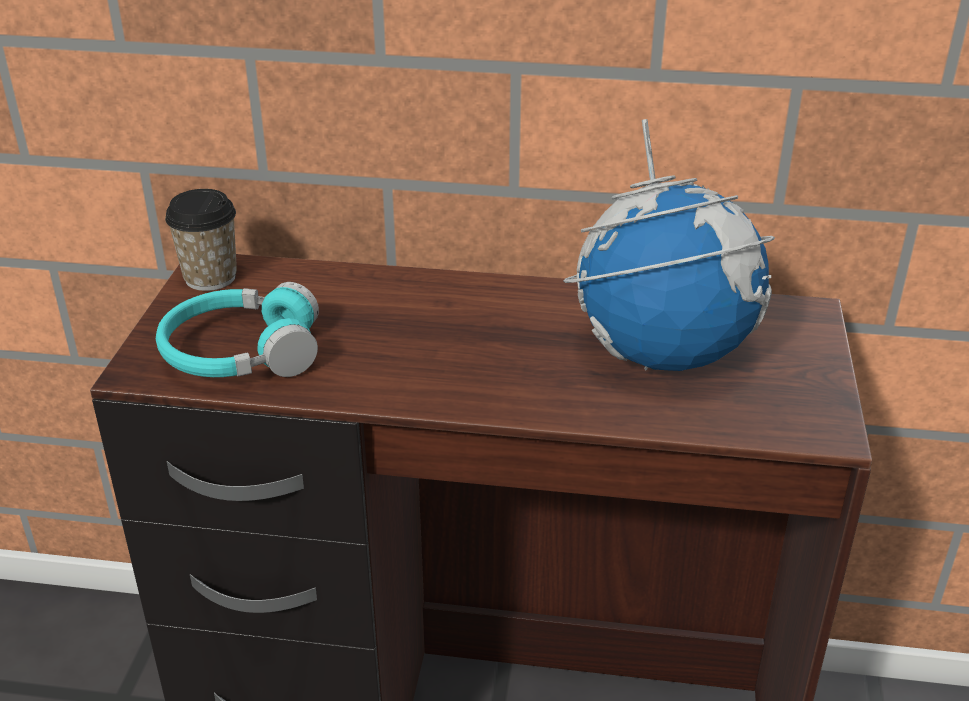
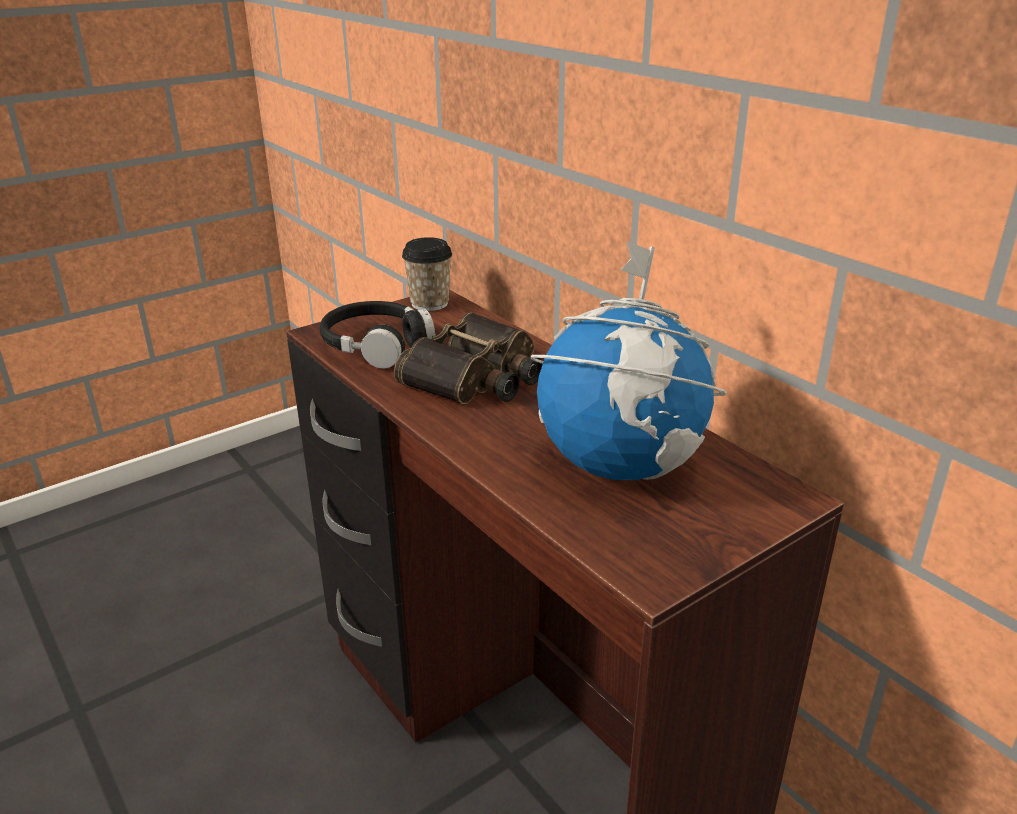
camera: 45 degrees right, 5 degrees down
turquoise headphones [156,282,319,377] -> black headphones [320,301,435,369]
none -> binoculars [394,312,543,404]

